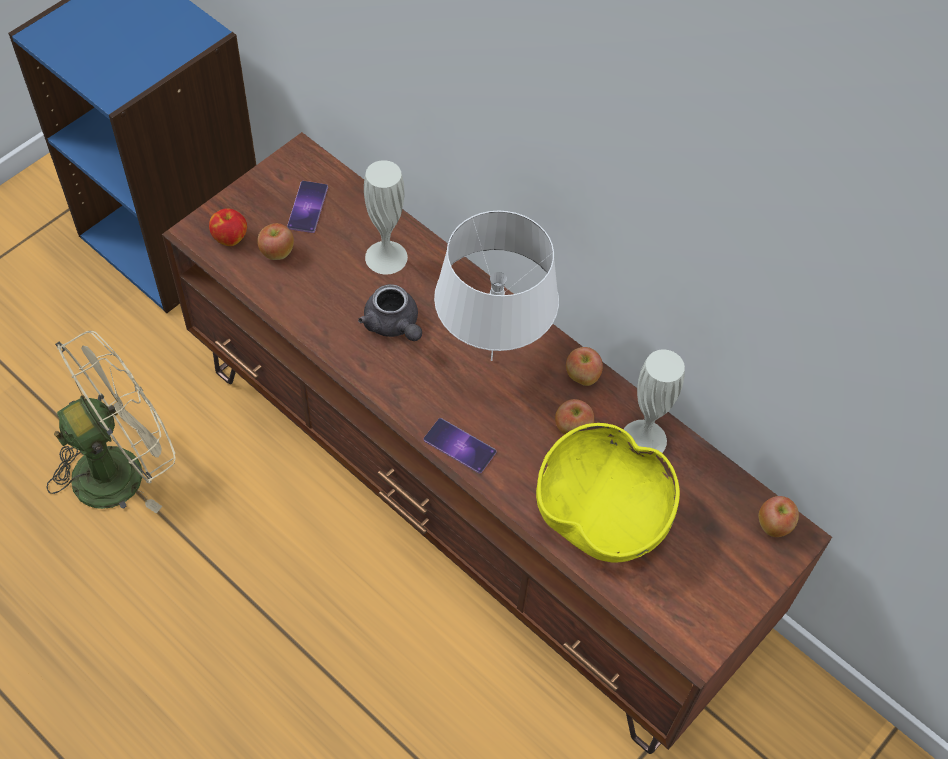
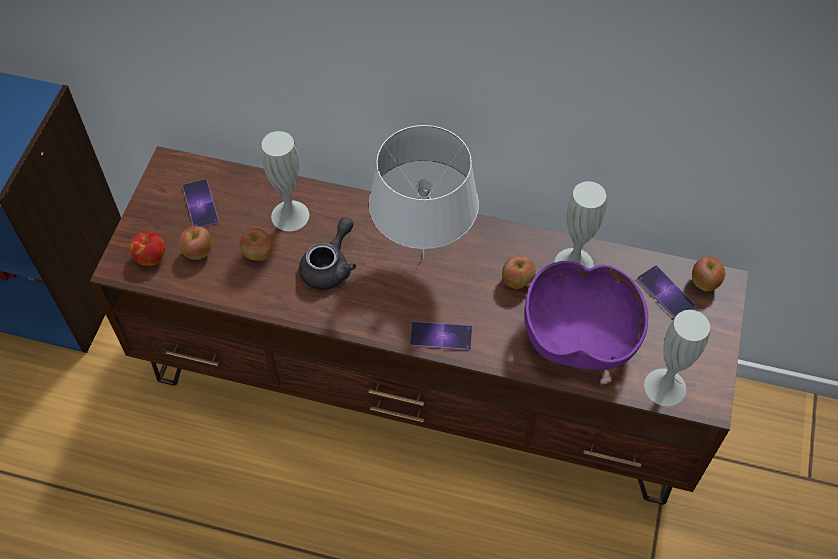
camera: 25 degrees left, 0 degrees up
beige fan [47,331,176,513] -> none
grey teapot [358,284,422,341] -> grey teapot turned 90 degrees counterclockwise [299,217,356,290]
yellow bowl [536,423,680,563] -> purple bowl [525,261,648,370]
apple [566,347,603,386] -> apple moved to [240,228,273,260]
none -> phone [637,266,696,318]
none -> white vase [644,310,710,406]

